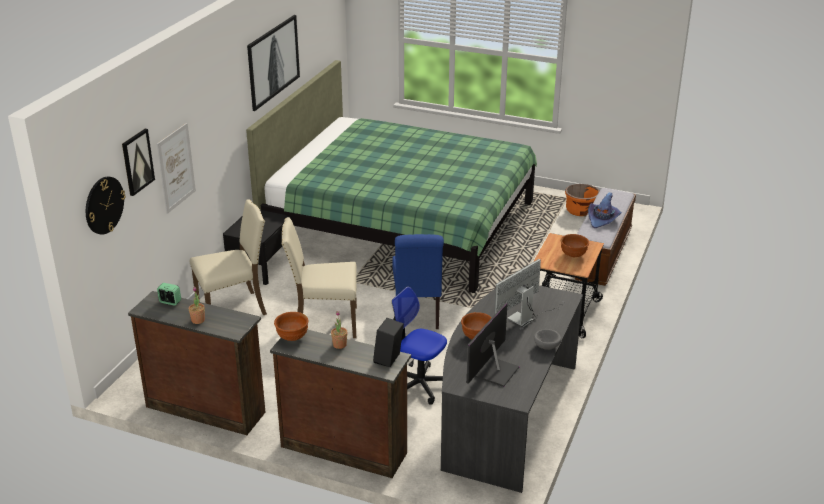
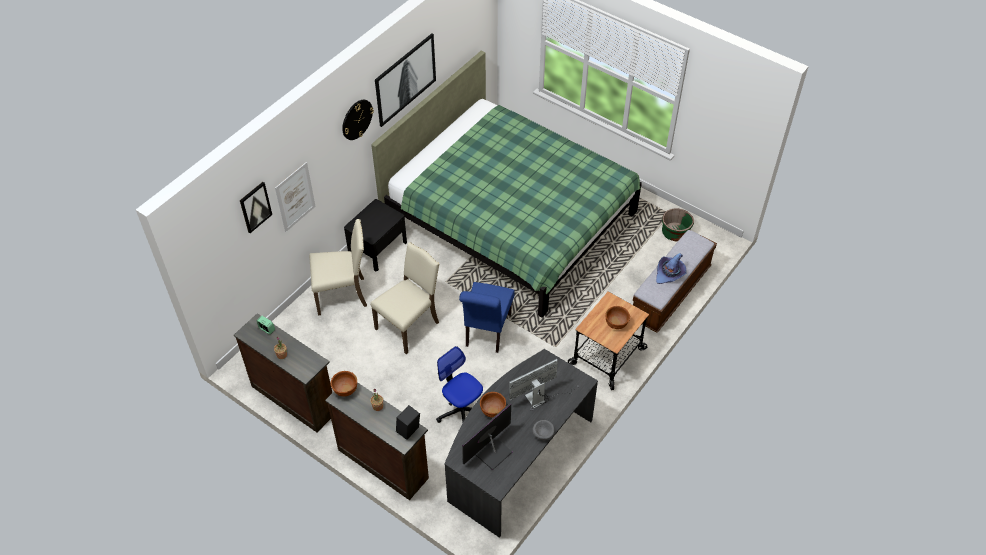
camera: 15 degrees right, 20 degrees up
wall clock [86,177,125,235] -> wall clock moved to [342,100,374,140]
beige chair [281,217,357,338] -> beige chair turned 120 degrees clockwise [370,242,440,354]
orange planter [565,184,599,216] -> green planter [662,208,694,241]

